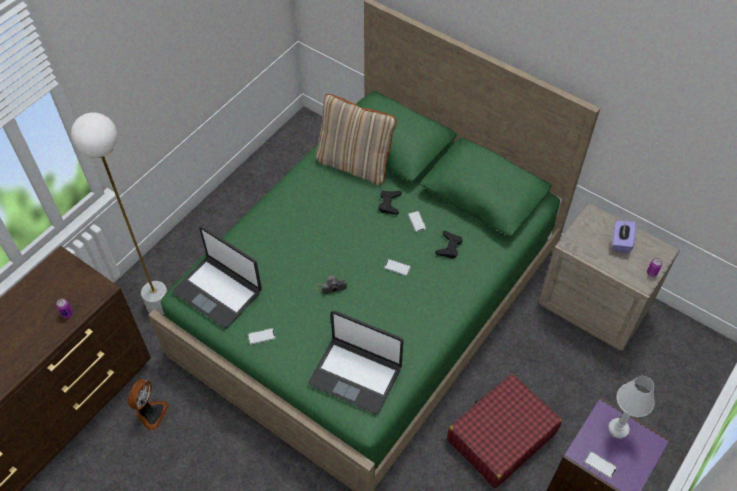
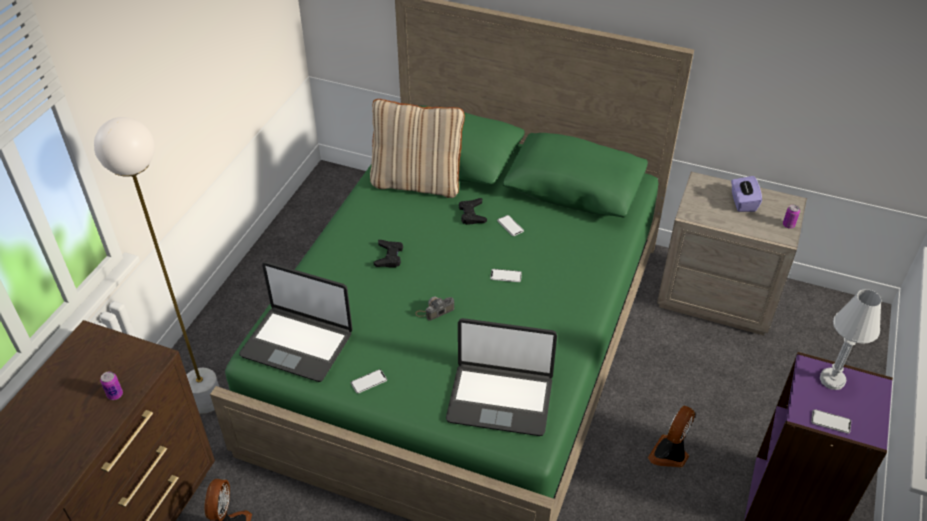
camera: 15 degrees left, 10 degrees down
black game controller [435,231,463,259] -> black game controller moved to [374,240,403,268]
red suitcase [447,374,562,488] -> fan [648,406,695,467]

